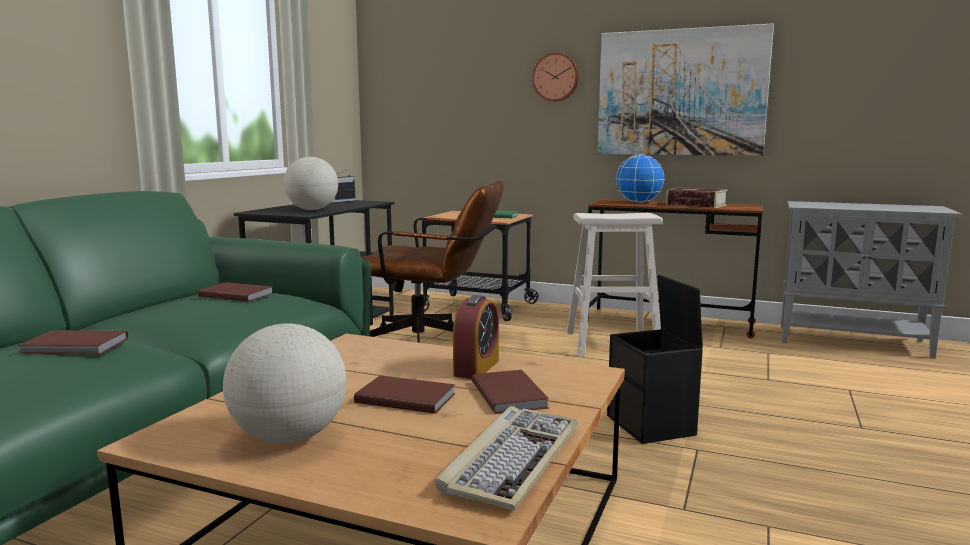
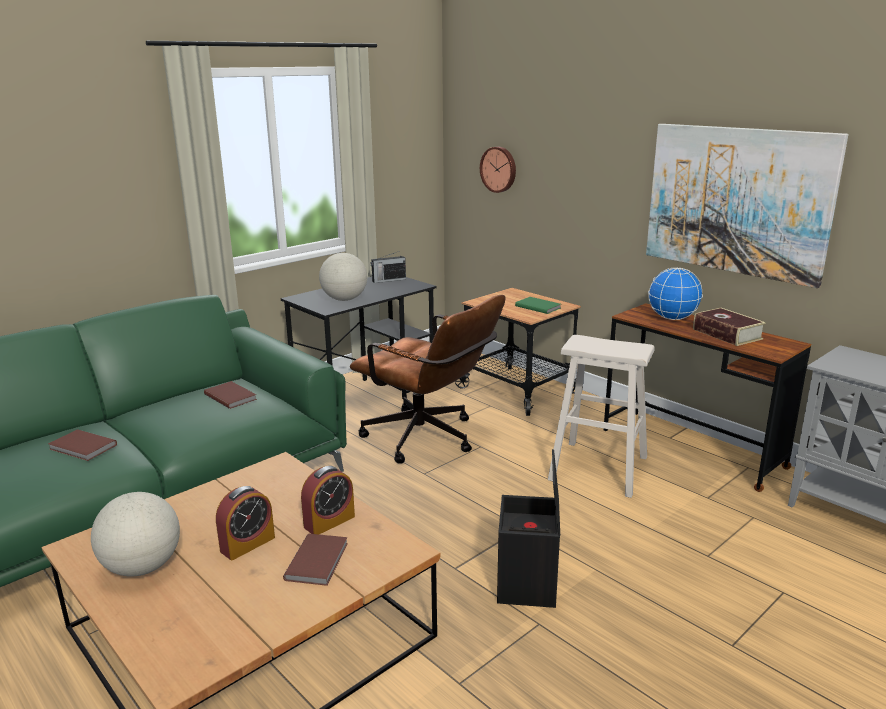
camera: 25 degrees right, 10 degrees up
brown book [354,375,456,414] -> alarm clock [216,486,275,560]
keyboard [435,406,578,511] -> none
wall clock [532,52,579,102] -> wall clock moved to [480,147,516,193]

